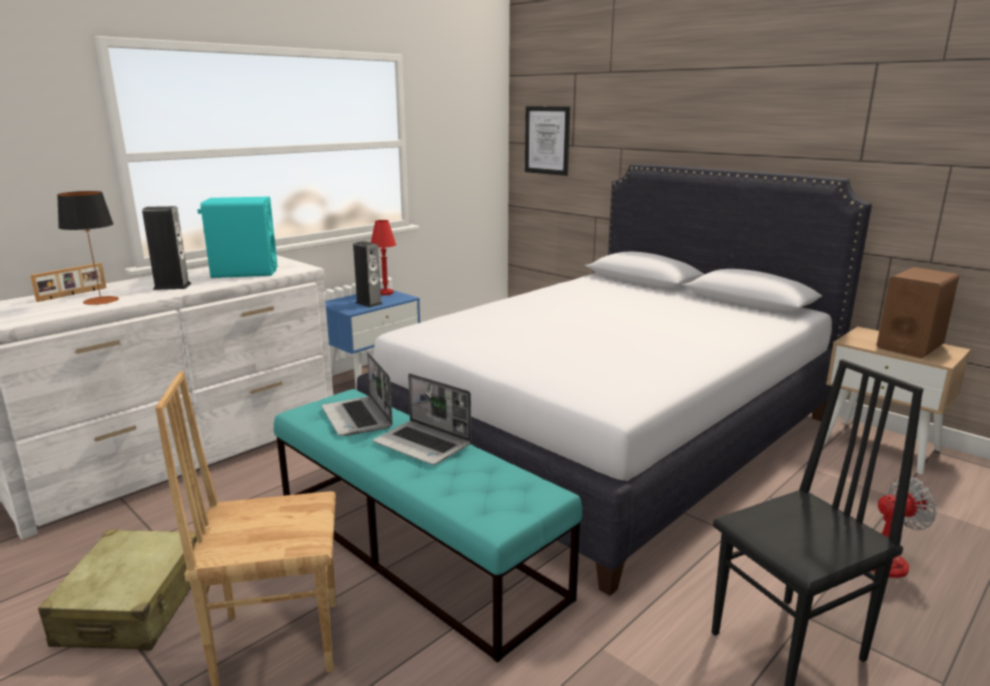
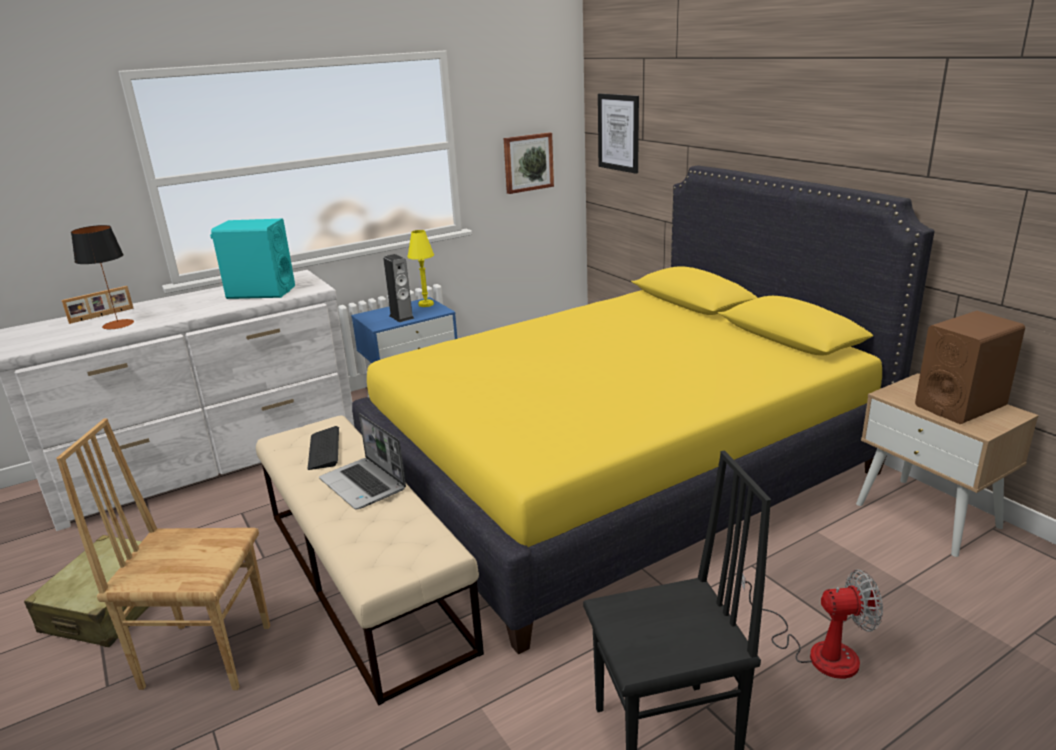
camera: 15 degrees right, 5 degrees up
speaker [142,206,191,290] -> none
turquoise bench [274,389,582,663] -> beige bench [256,415,484,706]
laptop [322,352,393,436] -> keyboard [308,426,339,470]
white bed [357,164,872,596] -> yellow bed [352,165,935,654]
red table lamp [371,220,396,295] -> yellow table lamp [407,230,434,307]
none -> picture [504,132,554,194]

